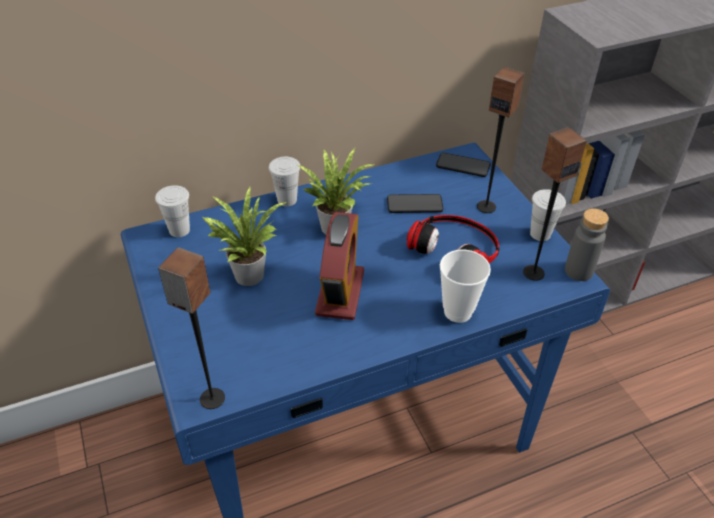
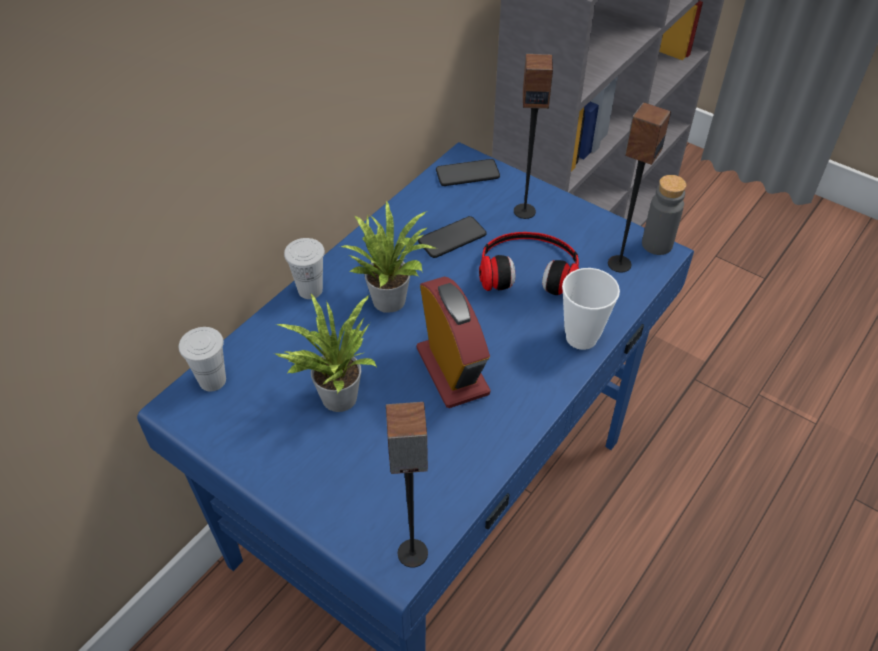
camera: 30 degrees left, 5 degrees up
white cup [530,189,566,241] -> none

